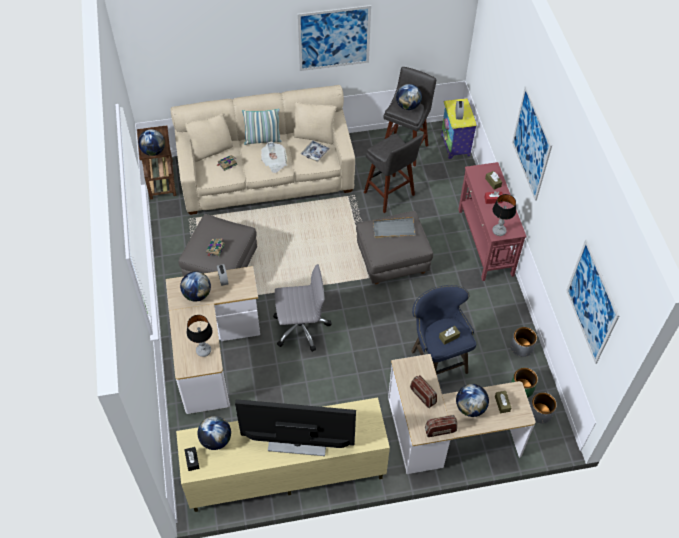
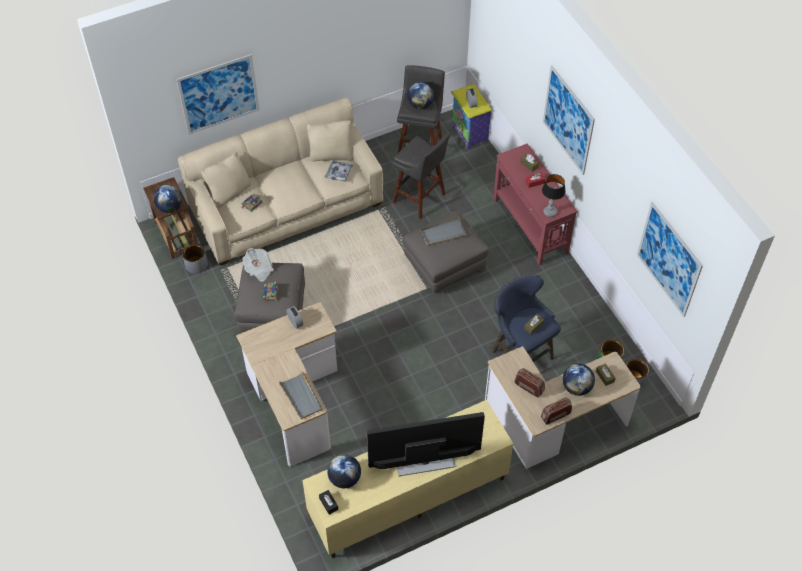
camera: 15 degrees left, 0 degrees up
globe [180,271,211,302] -> none
table lamp [187,315,213,357] -> grey tray [279,371,322,419]
pillow [242,109,282,145] -> none
newspaper [261,142,287,173] -> newspaper moved to [242,248,274,282]
grey office chair [273,264,331,352] -> none
picture [297,5,371,71] -> picture moved to [177,54,260,135]
grey planter [510,327,537,357] -> grey planter moved to [182,244,208,274]

